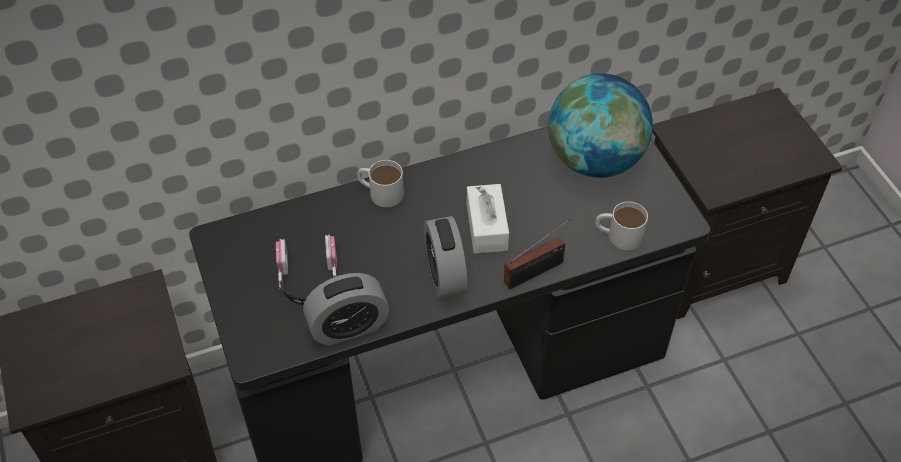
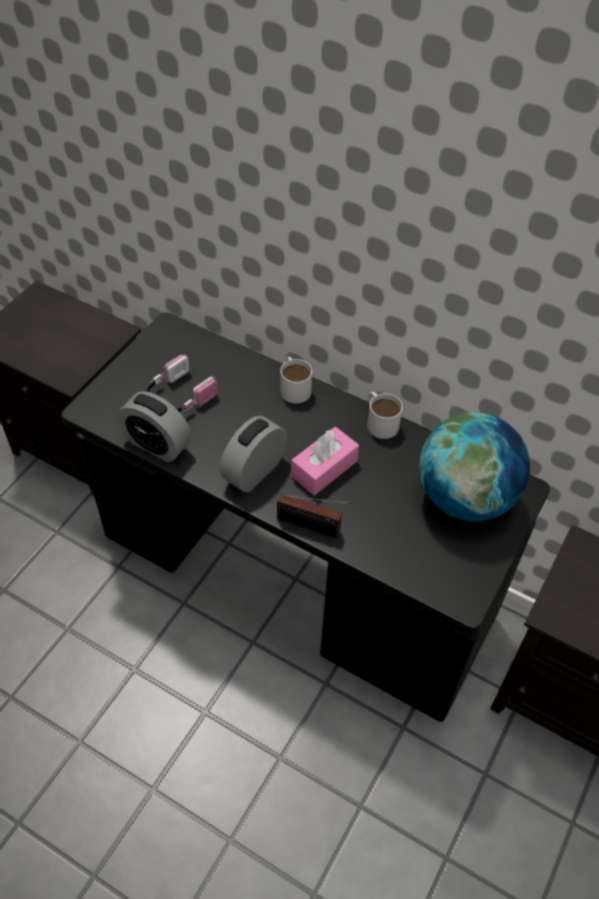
camera: 50 degrees right, 0 degrees up
white tissue box [467,184,509,254] -> pink tissue box [291,427,359,495]
white mug [595,202,648,250] -> white mug moved to [367,392,403,439]

